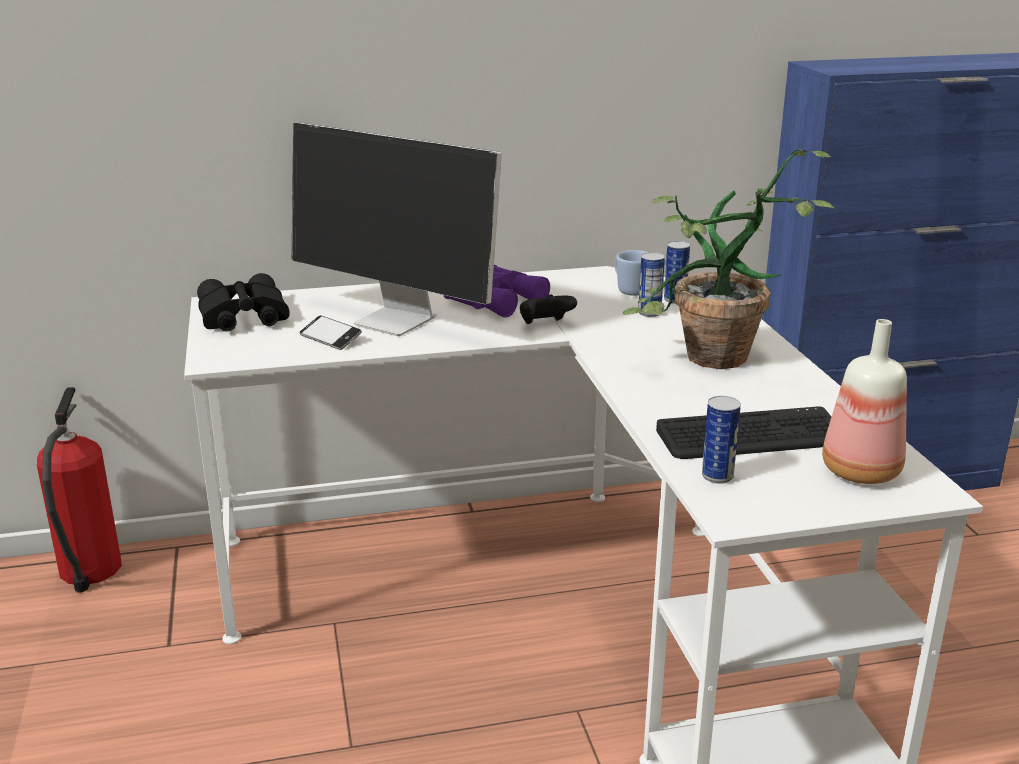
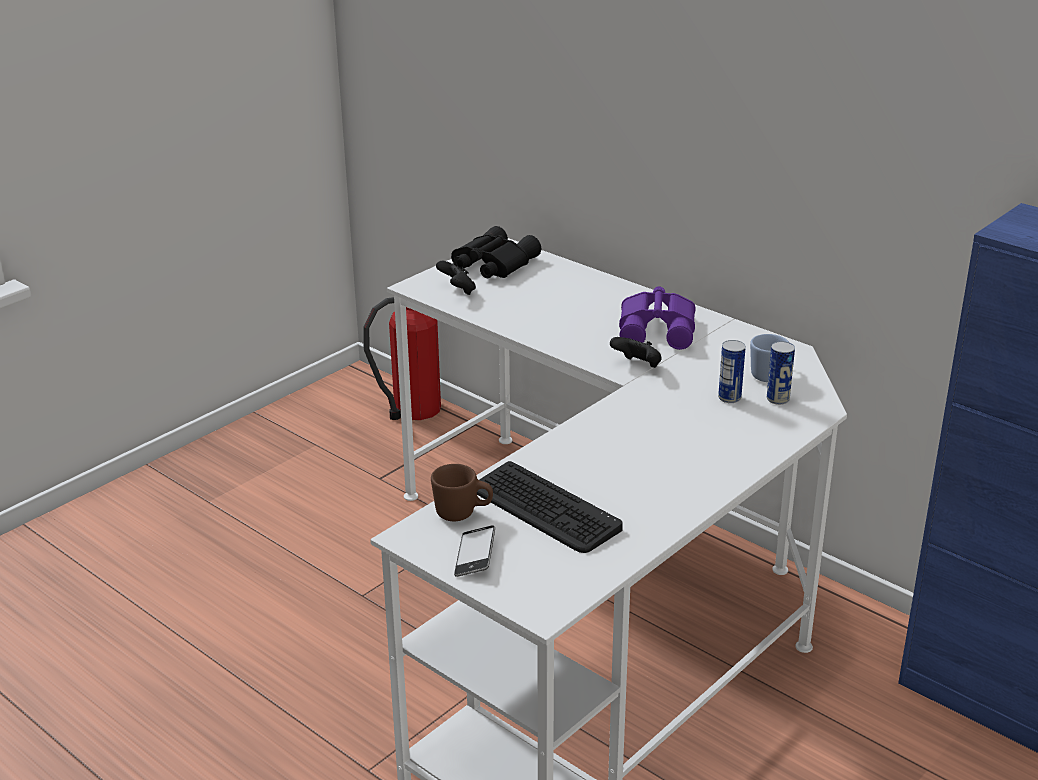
camera: 55 degrees right, 5 degrees up
monitor [292,123,502,336] -> none
phone [299,315,362,350] -> phone moved to [454,525,495,577]
potted plant [623,150,836,369] -> none
can [702,396,741,484] -> brown mug [431,464,493,521]
bottle [822,319,907,484] -> none
none -> black game controller [436,261,476,295]

